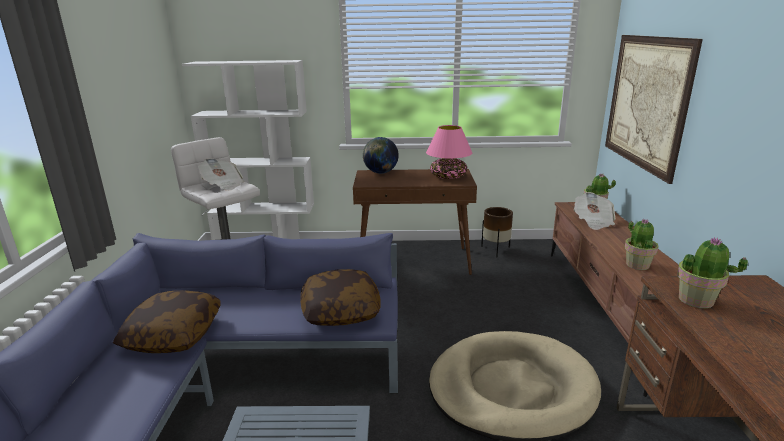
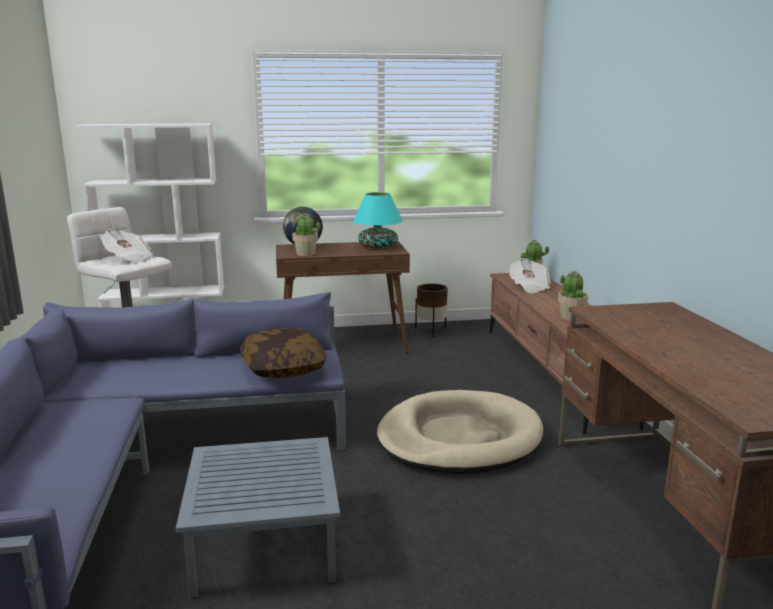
camera: 10 degrees left, 5 degrees down
pillow [113,290,220,353] -> none
pink table lamp [426,125,472,179] -> turquoise table lamp [353,192,403,249]
picture [605,35,703,184] -> none
potted plant [677,237,748,308] -> potted plant moved to [292,213,320,256]

